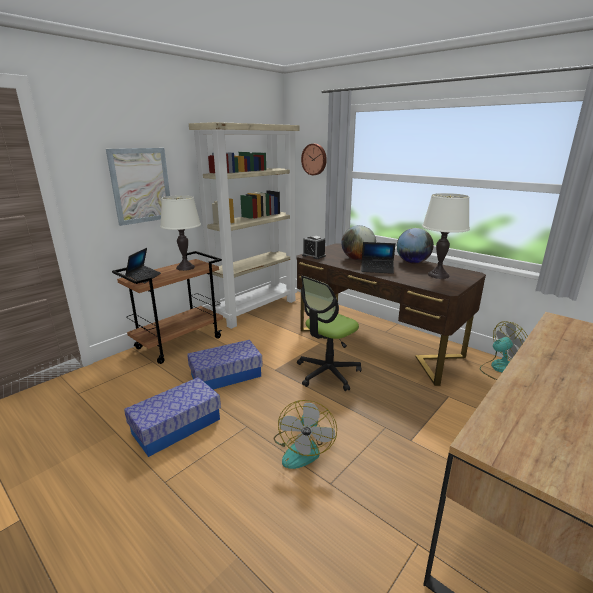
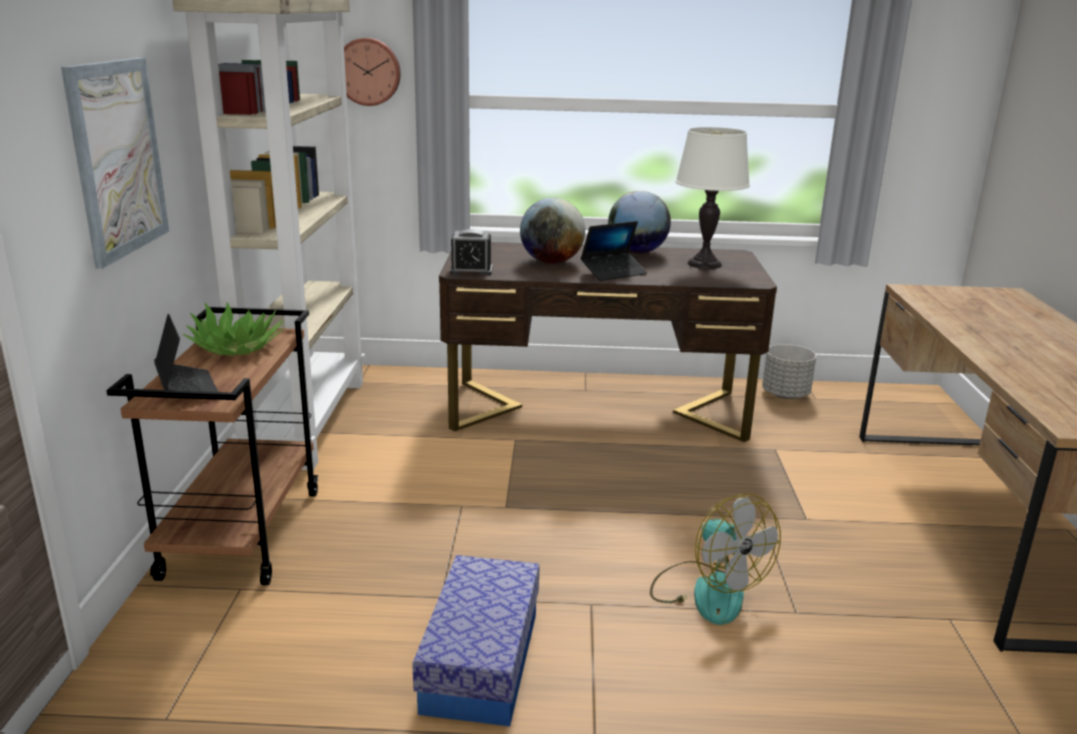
camera: 40 degrees left, 0 degrees up
white table lamp [160,195,201,271] -> potted plant [182,302,283,356]
storage box [187,340,263,390] -> none
office chair [297,276,361,391] -> none
fan [480,321,528,380] -> grey planter [762,344,816,399]

